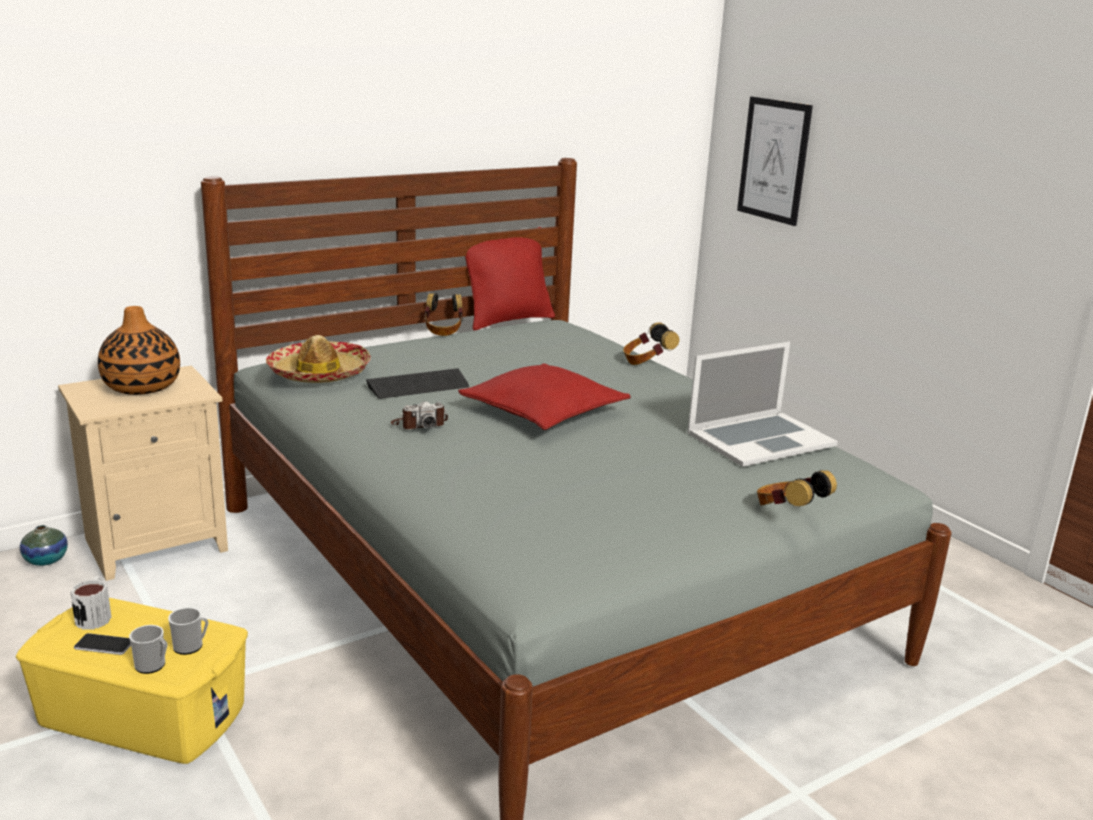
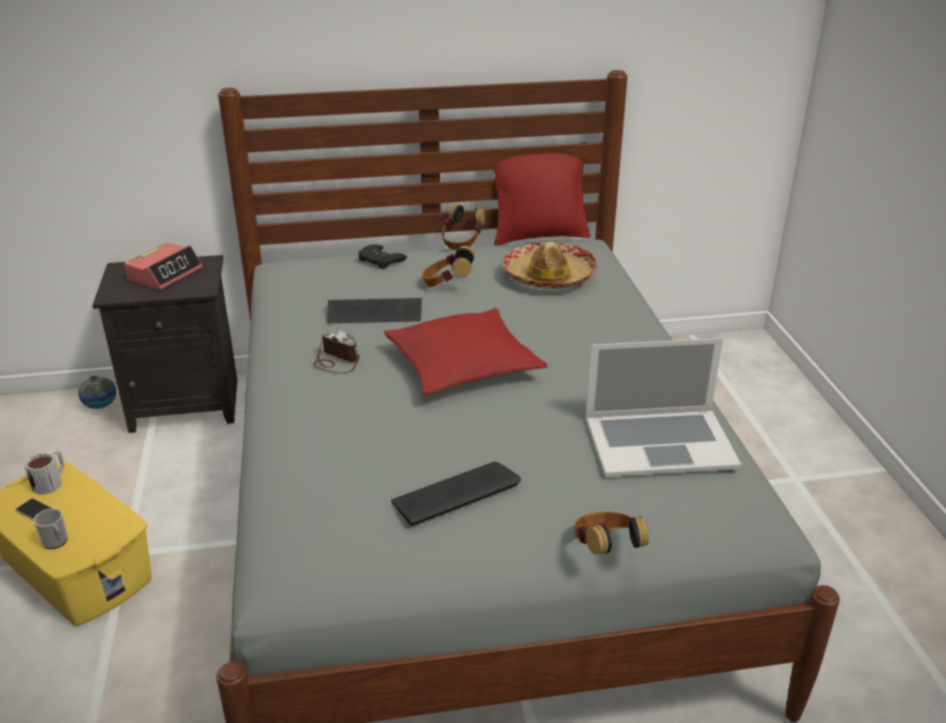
camera: 25 degrees right, 10 degrees up
beige nightstand [58,366,228,581] -> black nightstand [92,255,237,433]
vase [98,306,180,395] -> alarm clock [124,242,203,290]
mug [168,607,208,655] -> none
hat [266,335,371,383] -> hat moved to [502,242,597,289]
camera [391,401,448,429] -> camera turned 150 degrees counterclockwise [313,330,360,373]
headphones [623,322,679,365] -> headphones moved to [422,246,475,287]
picture [737,97,813,226] -> none
none -> black game controller [358,244,407,269]
none -> keyboard [391,462,521,526]

